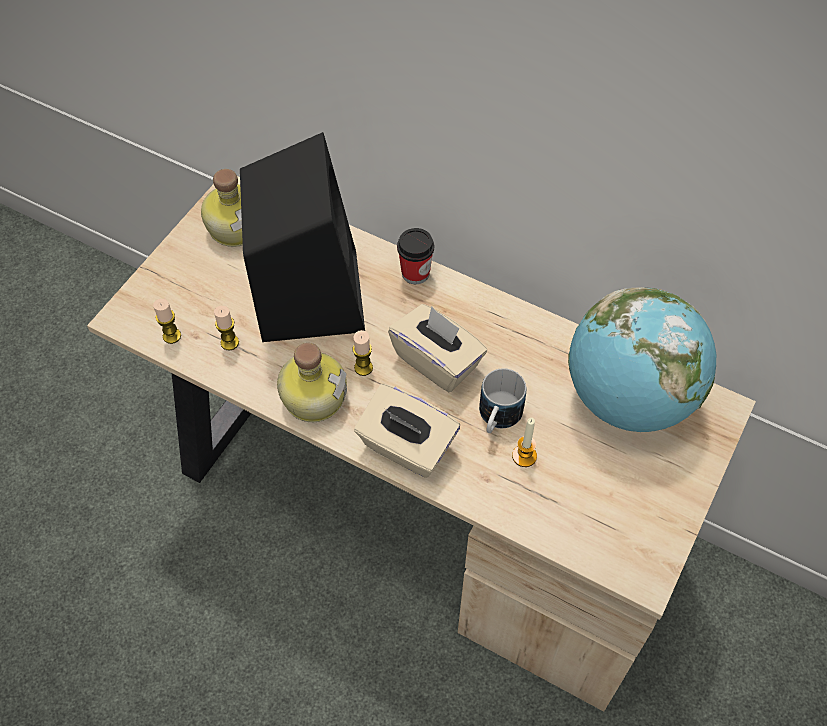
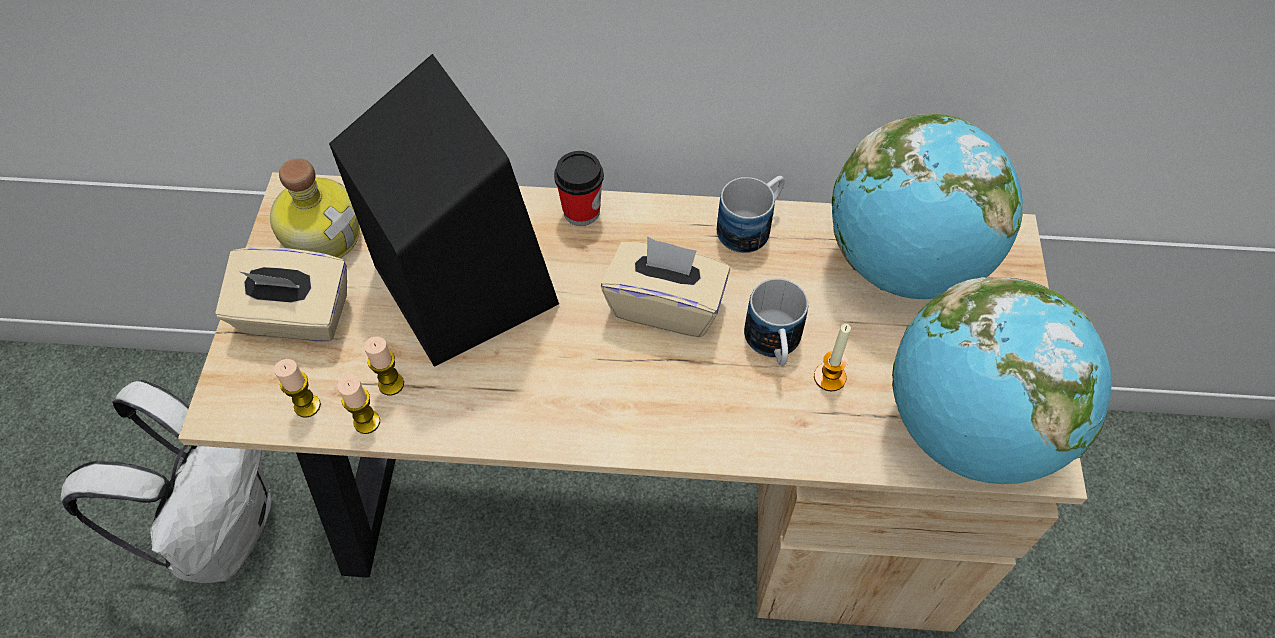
camera: 25 degrees left, 0 degrees up
bottle [277,343,347,422] -> none
candle [352,330,373,376] -> candle moved to [337,374,380,434]
beige tissue box [354,384,460,478] -> beige tissue box moved to [215,247,347,342]
none -> white backpack [61,380,272,583]
none -> mug [717,176,785,253]
none -> globe [892,277,1111,484]

